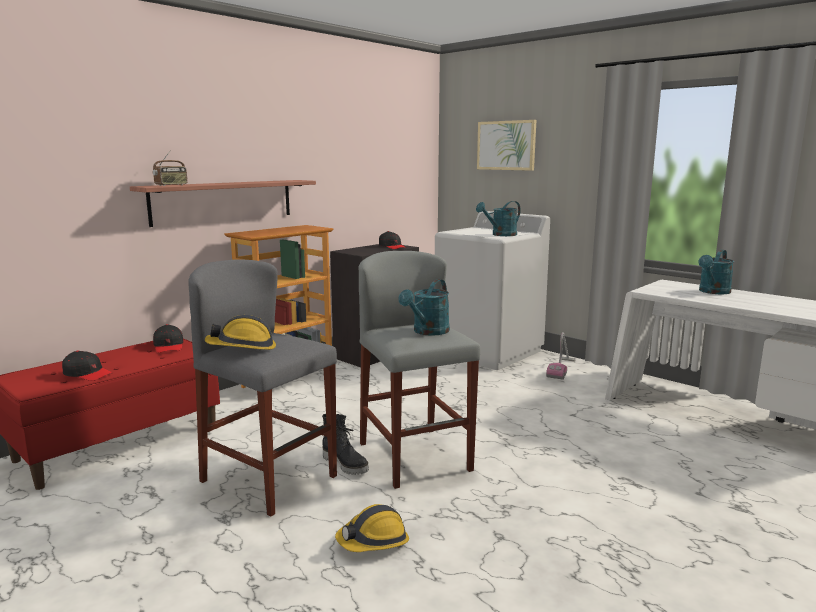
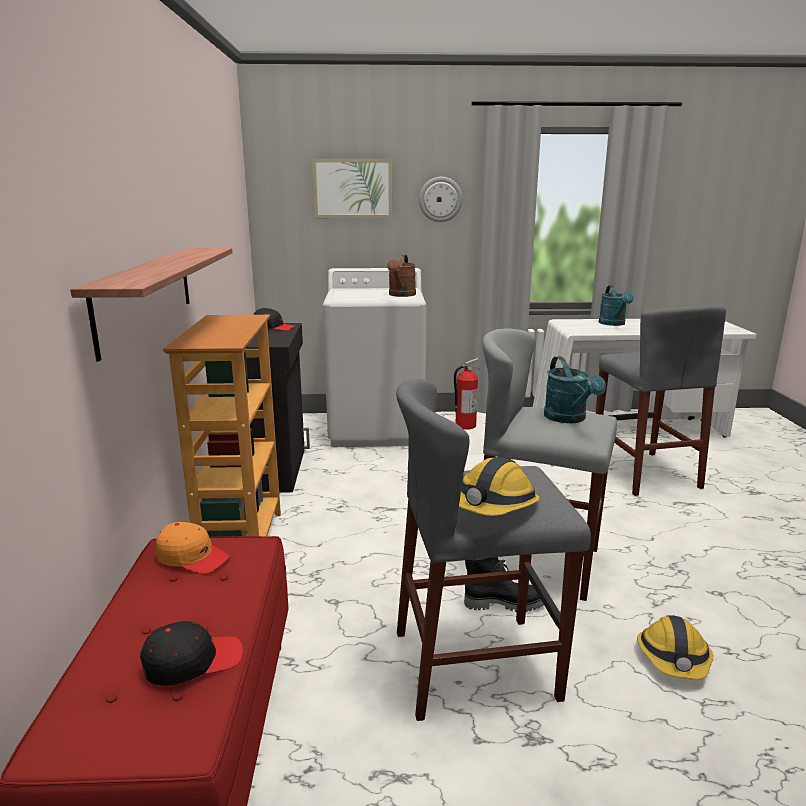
camera: 45 degrees left, 5 degrees up
radio [153,150,188,186] -> none
black cap [153,324,183,353] -> orange cap [156,522,230,574]
turquoise watering can [476,201,521,236] -> brown watering can [387,255,416,297]
vacuum cleaner [546,332,576,380] -> fire extinguisher [454,358,480,430]
none -> wall clock [419,177,463,222]
none -> grey stool [596,306,726,496]

